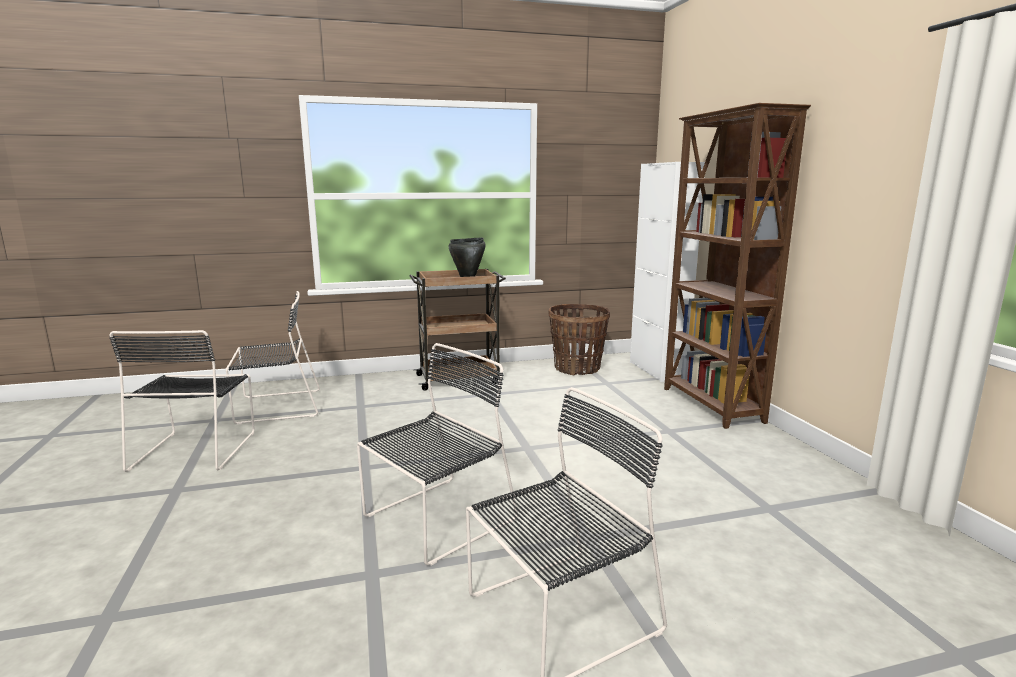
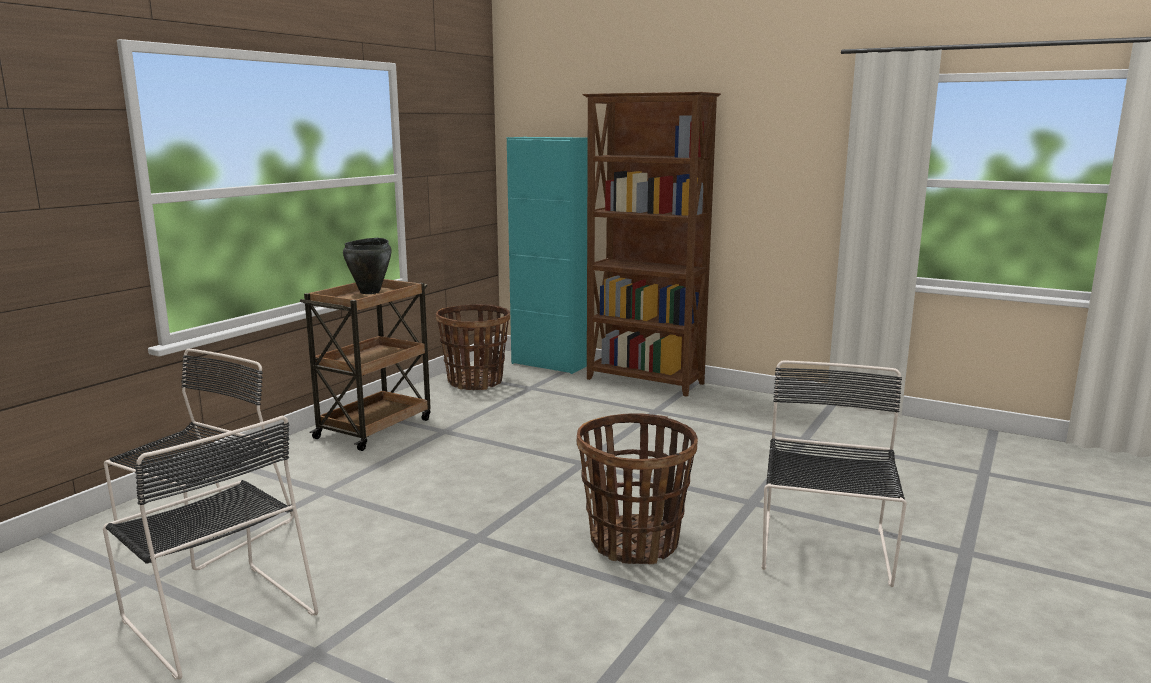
camera: 45 degrees left, 0 degrees up
black chair [357,343,518,566] -> basket [577,413,698,564]
white cabinet [630,162,705,382] -> turquoise cabinet [507,137,588,374]

